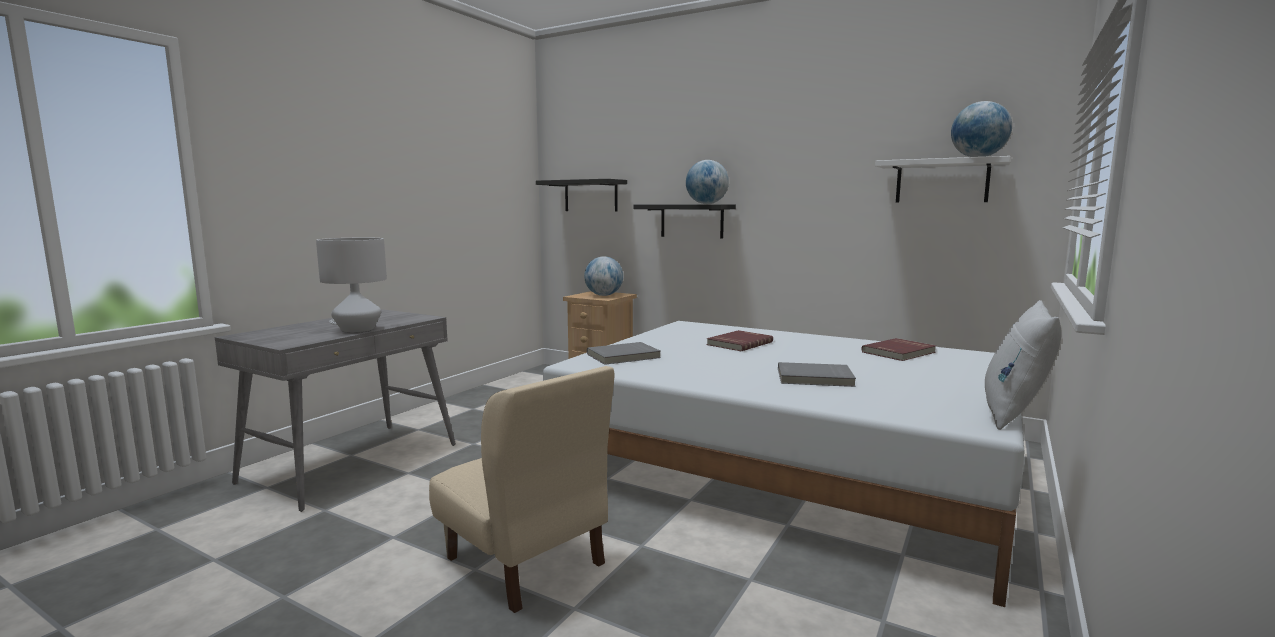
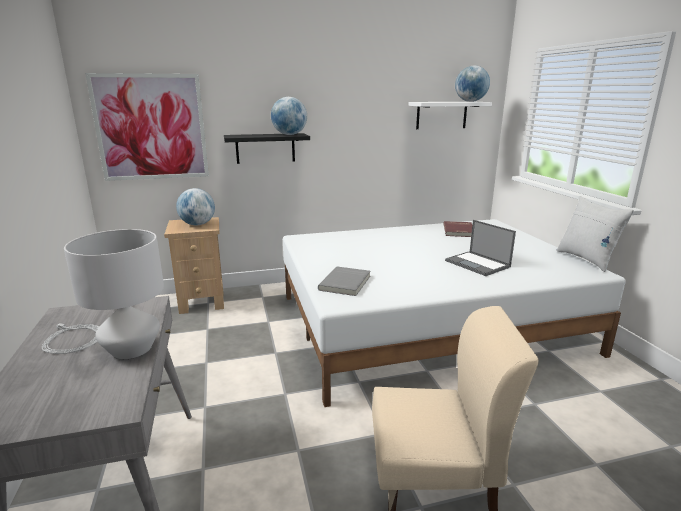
camera: 45 degrees left, 10 degrees up
black shelf [536,179,627,211] -> picture [85,73,209,181]
red book [707,330,773,351] -> none
grey book [778,362,856,387] -> laptop [445,220,516,276]

